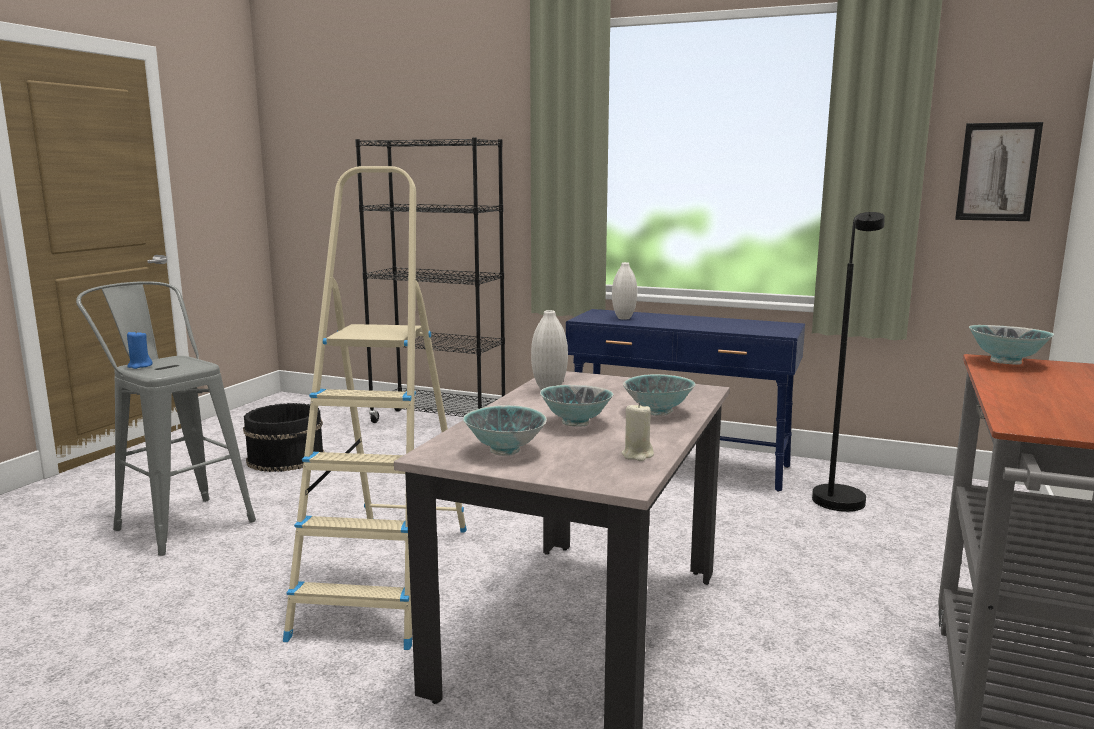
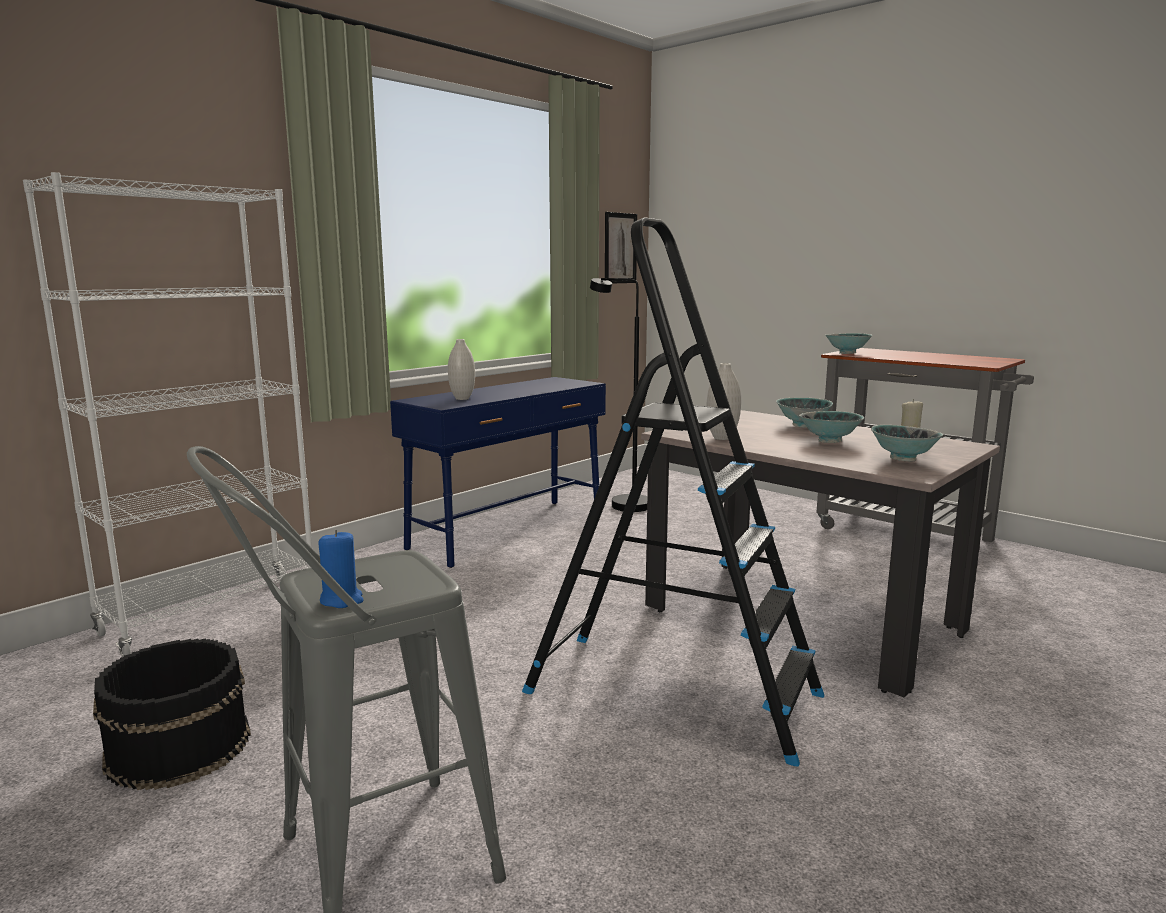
camera: 70 degrees left, 0 degrees up
beige step ladder [283,166,467,650] -> black step ladder [522,217,825,766]
black bookcase [355,138,505,423] -> white bookcase [23,172,313,657]

